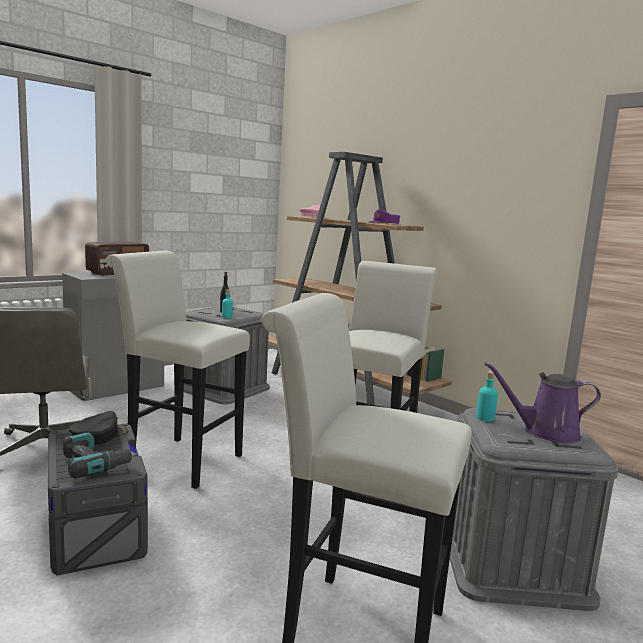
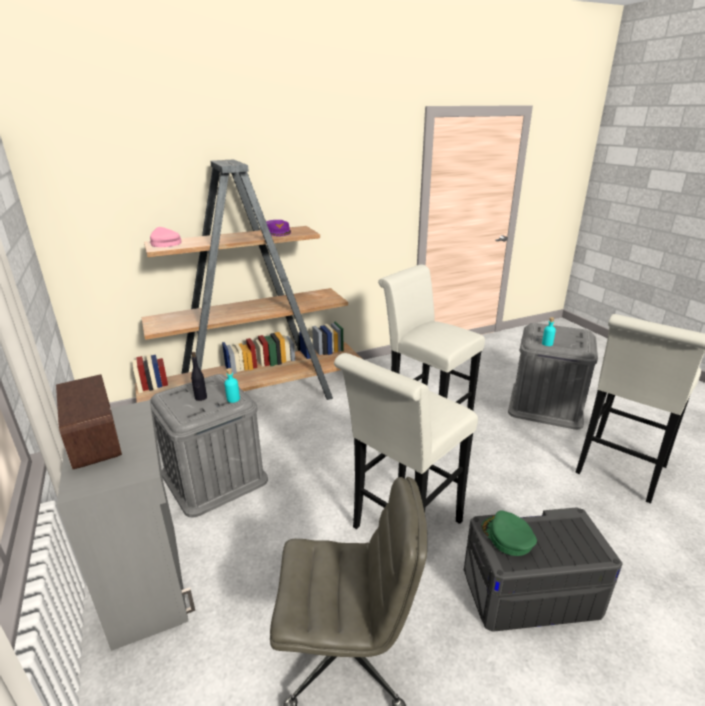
camera: 70 degrees left, 15 degrees up
power drill [63,433,137,478] -> none
black cap [68,411,129,445] -> green cap [481,510,537,556]
purple watering can [484,362,601,443] -> none

